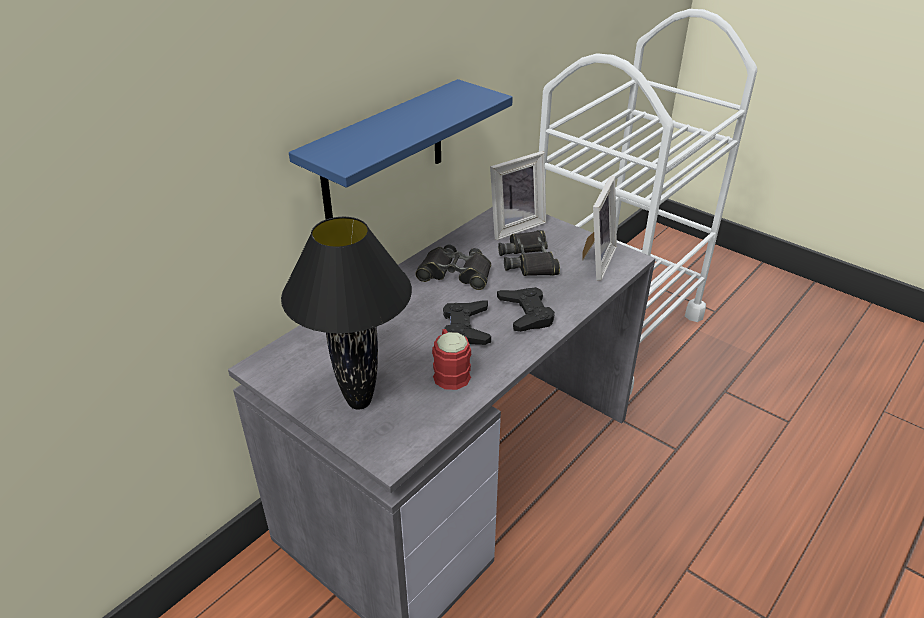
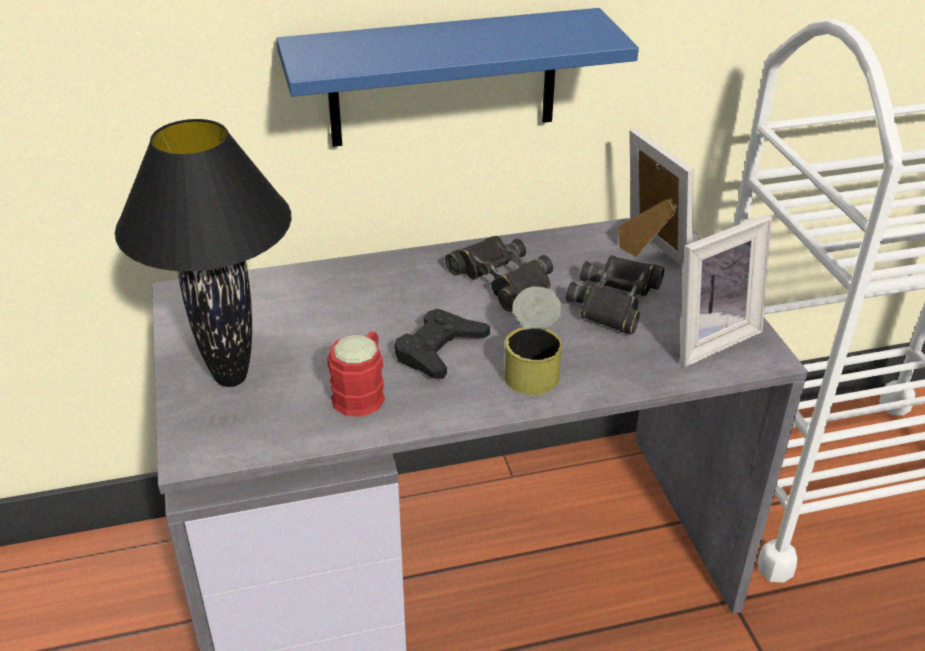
camera: 35 degrees right, 0 degrees up
picture frame [490,151,546,240] -> picture frame turned 120 degrees counterclockwise [618,128,694,268]
black game controller [497,287,555,332] -> can [504,286,562,395]

